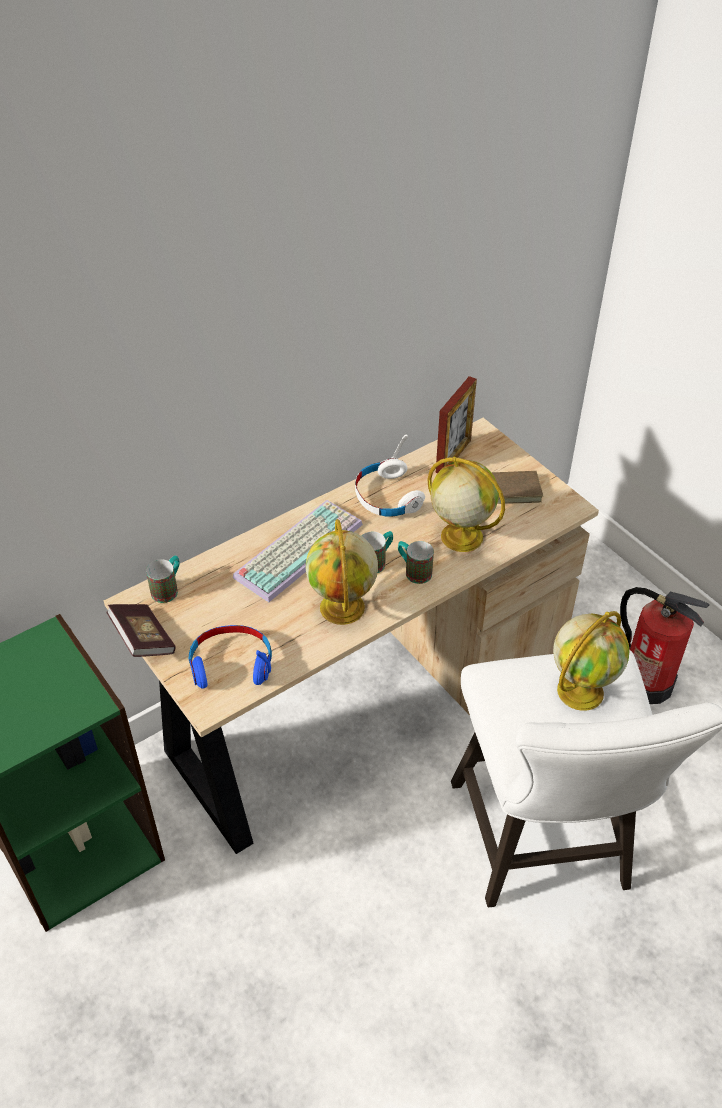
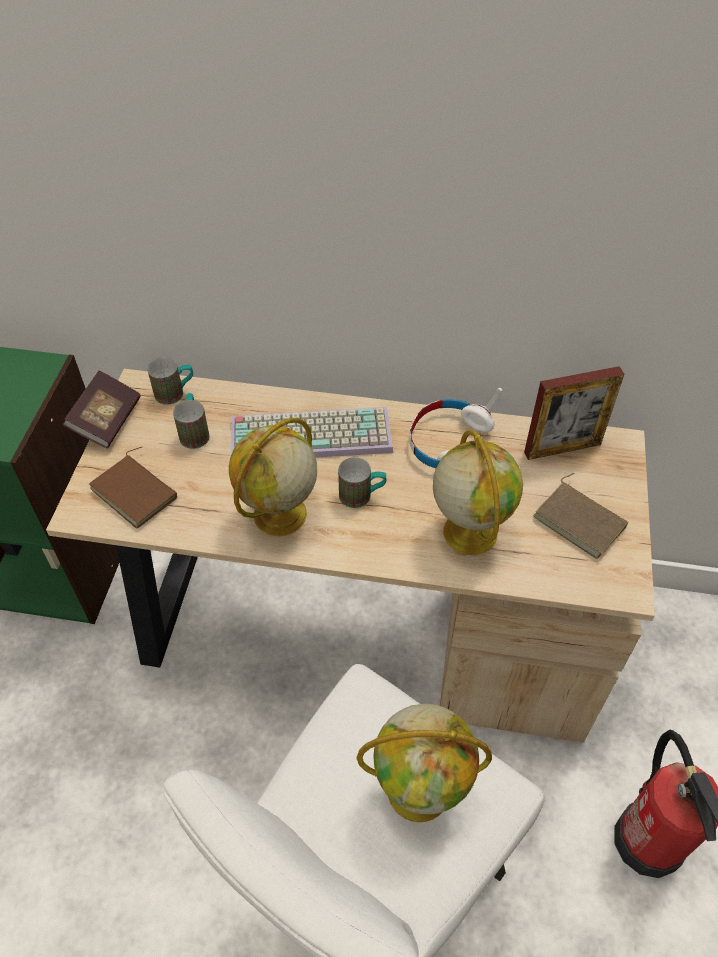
camera: 45 degrees right, 5 degrees up
blue headphones [189,625,272,689] -> brown book [89,447,177,528]
mug [398,541,434,584] -> mug moved to [173,393,210,449]

